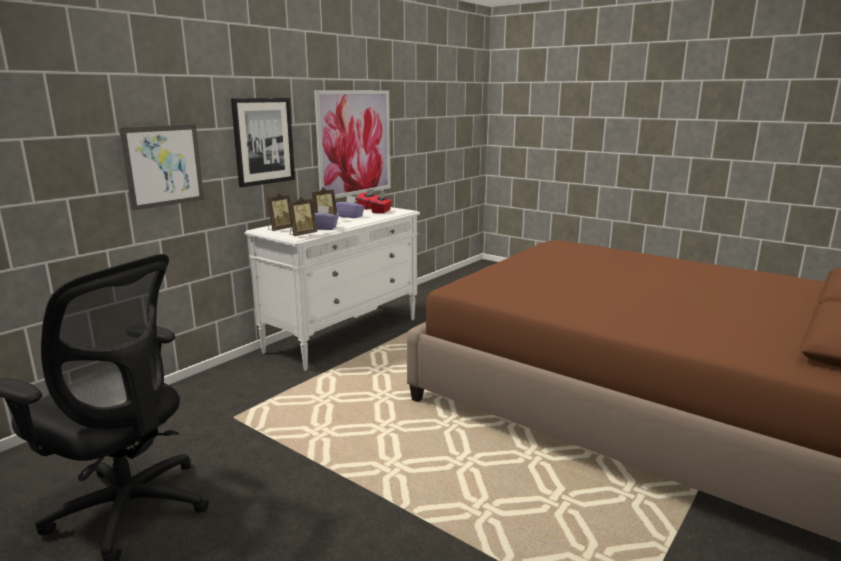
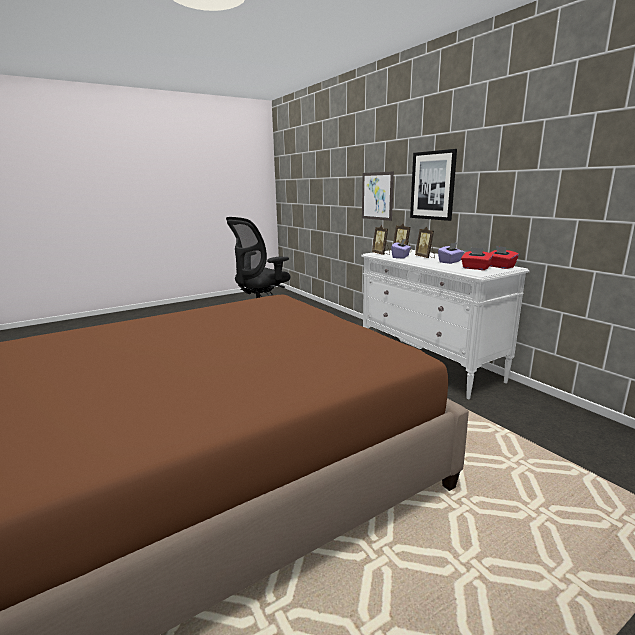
camera: 110 degrees right, 0 degrees up
picture [314,90,391,199] -> none

